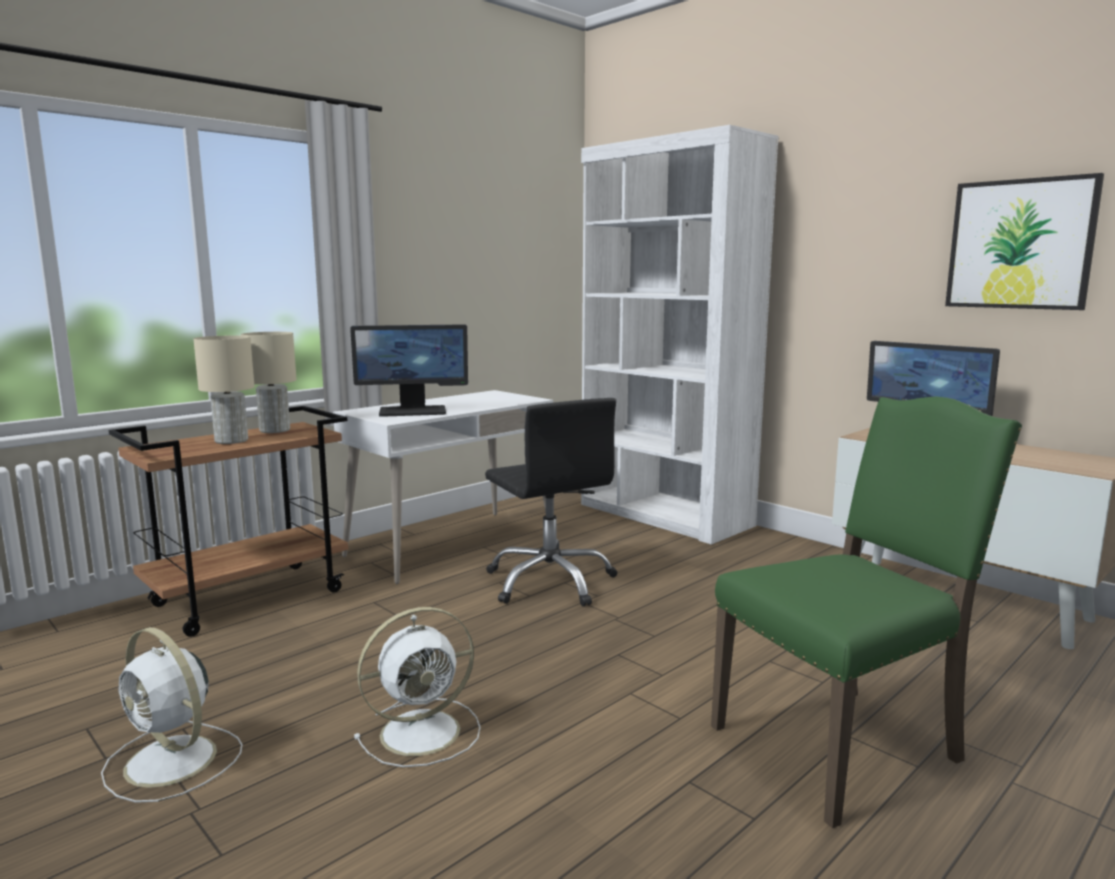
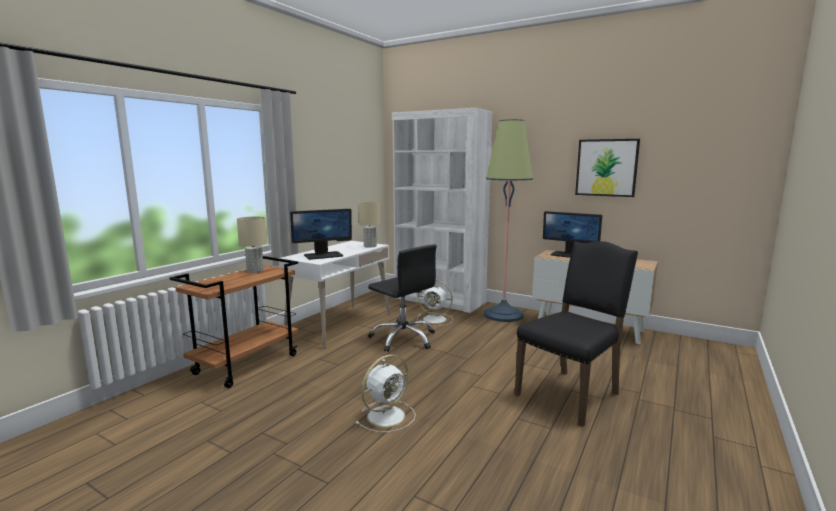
camera: 15 degrees left, 0 degrees up
white fan [101,627,242,803] -> white fan moved to [417,280,453,326]
beige table lamp [193,336,255,444] -> beige table lamp moved to [358,202,381,248]
green chair [711,397,1022,828] -> black chair [515,241,638,427]
none -> floor lamp [484,119,533,322]

